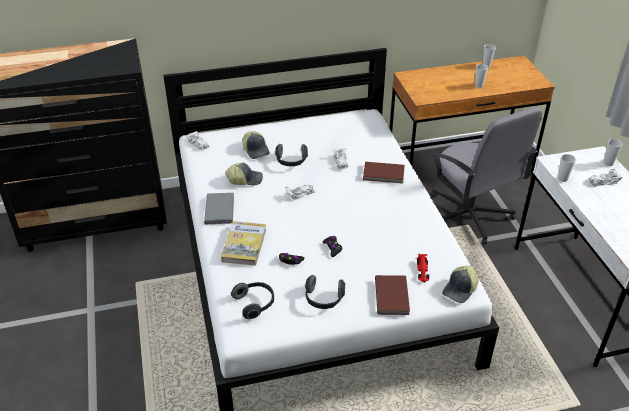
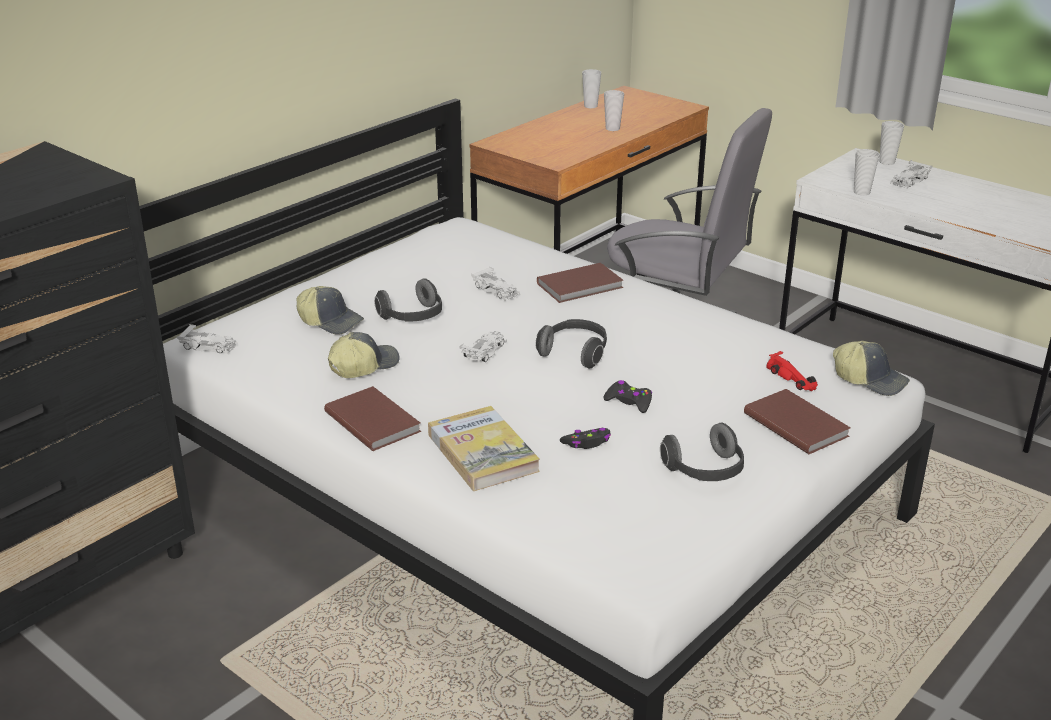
camera: 35 degrees left, 10 degrees down
grey book [204,193,234,224] -> brown book [324,386,421,451]
headphones [231,282,274,319] -> headphones moved to [536,319,607,369]
cap [442,266,479,303] -> cap turned 60 degrees counterclockwise [833,341,910,396]

